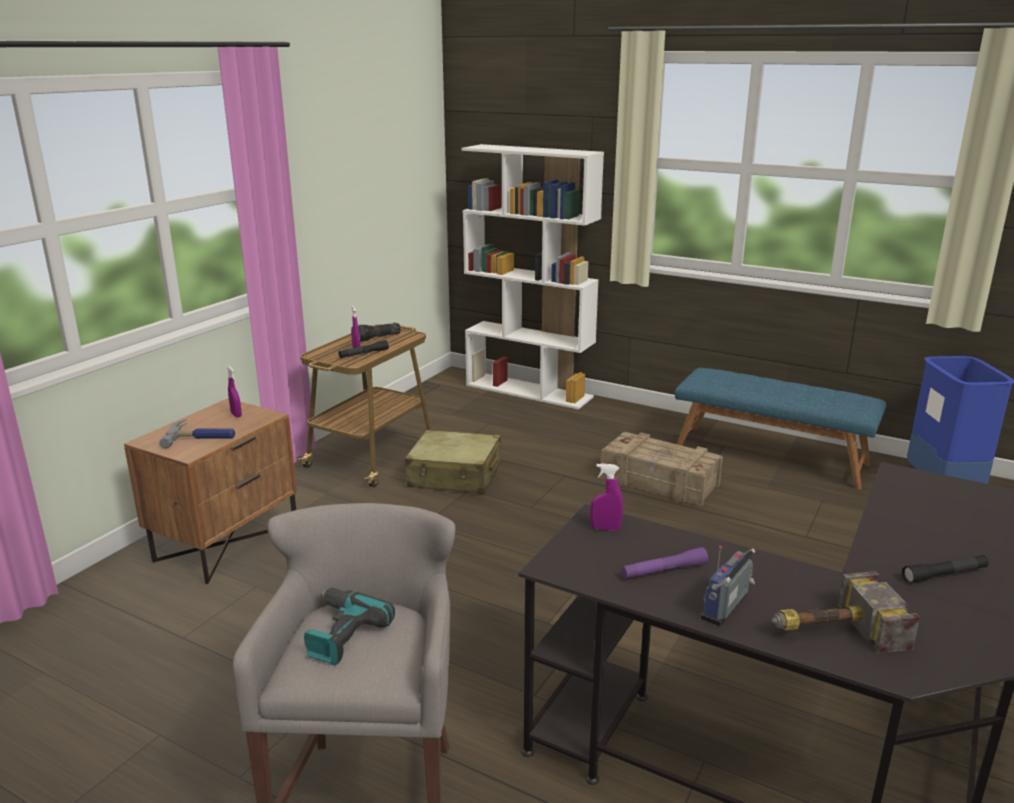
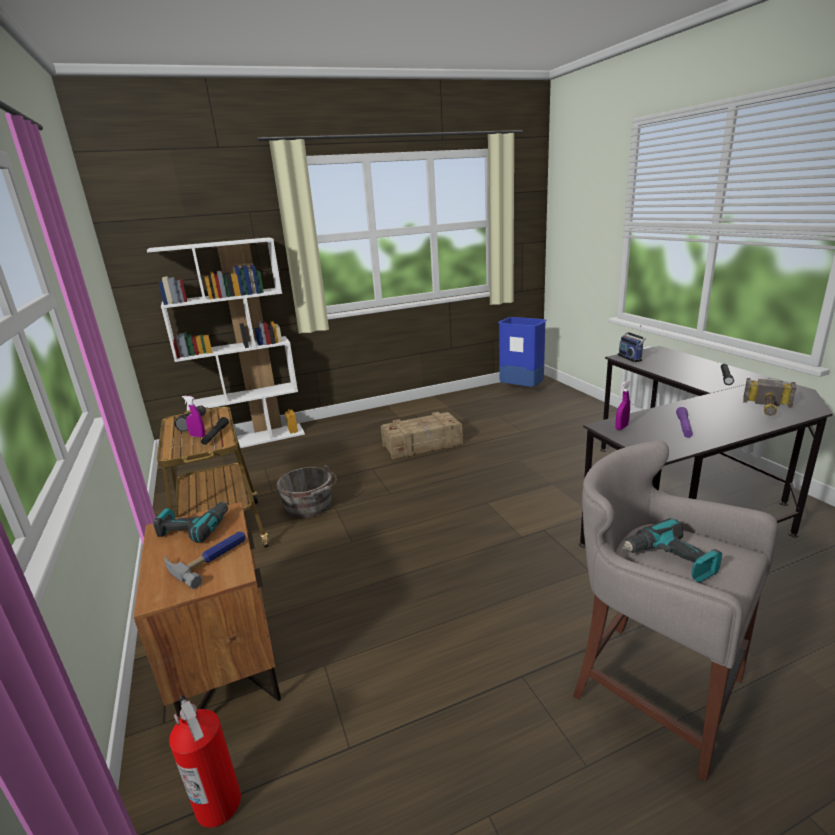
camera: 50 degrees left, 0 degrees up
purple spray bottle [227,366,242,418] -> power drill [153,502,228,543]
beige suitcase [405,430,502,494] -> grey bucket [276,465,337,518]
blue bench [675,368,886,490] -> none
radio [700,546,755,626] -> radio moved to [618,325,646,362]
none -> fire extinguisher [169,696,241,828]

